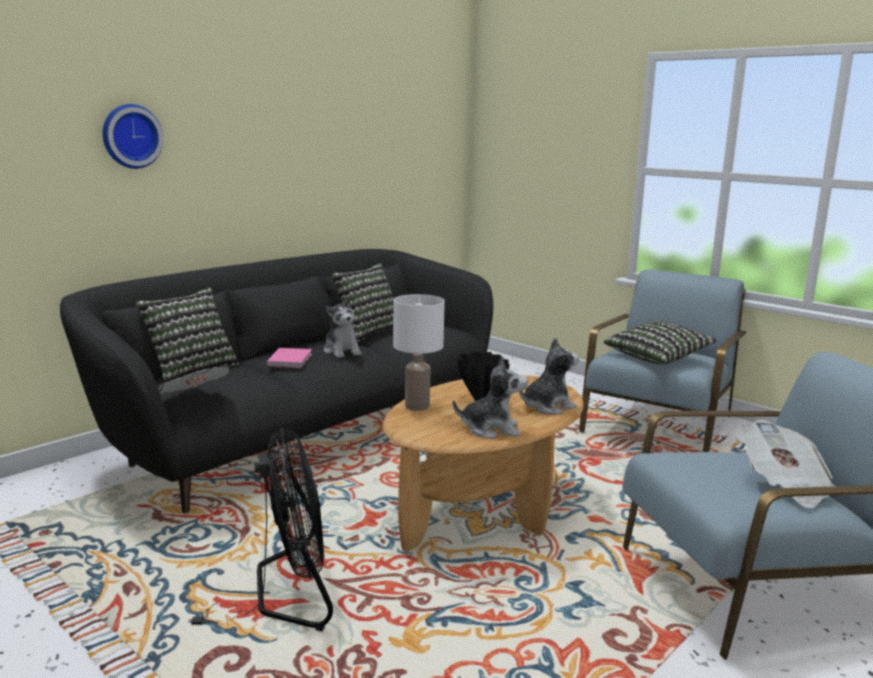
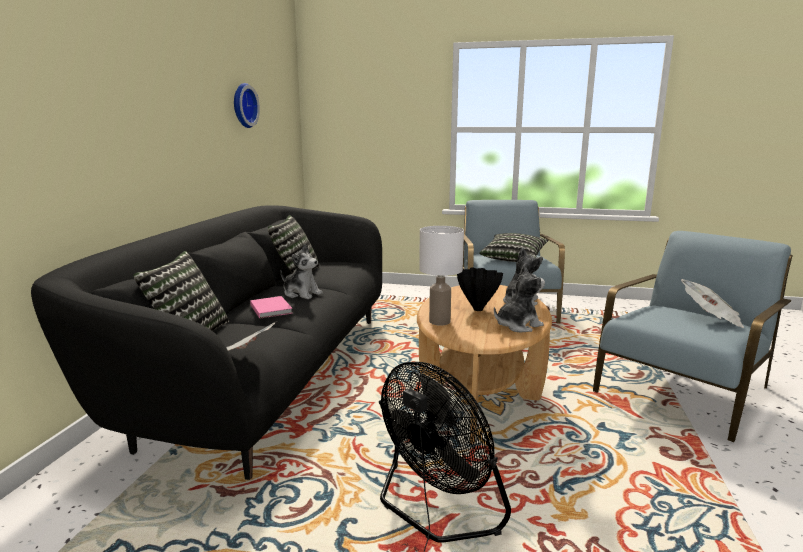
camera: 30 degrees left, 0 degrees up
wall clock [103,104,163,169] -> wall clock moved to [234,83,260,128]

